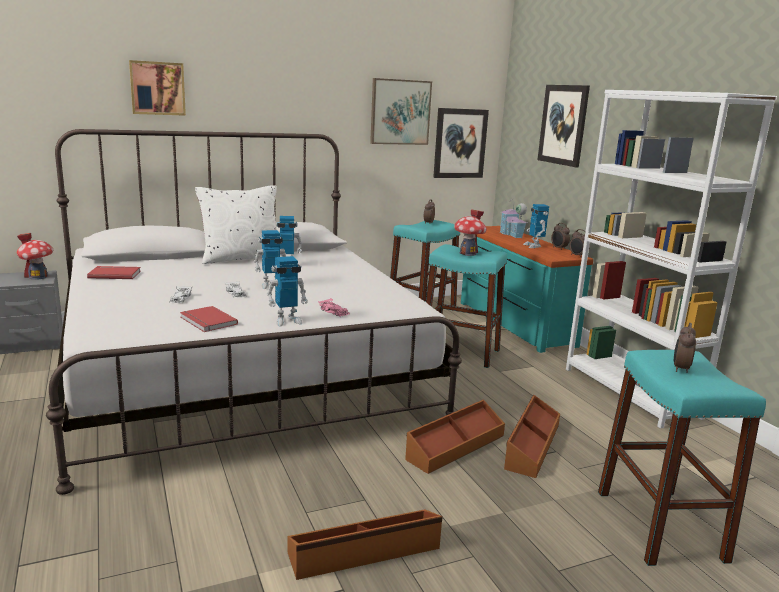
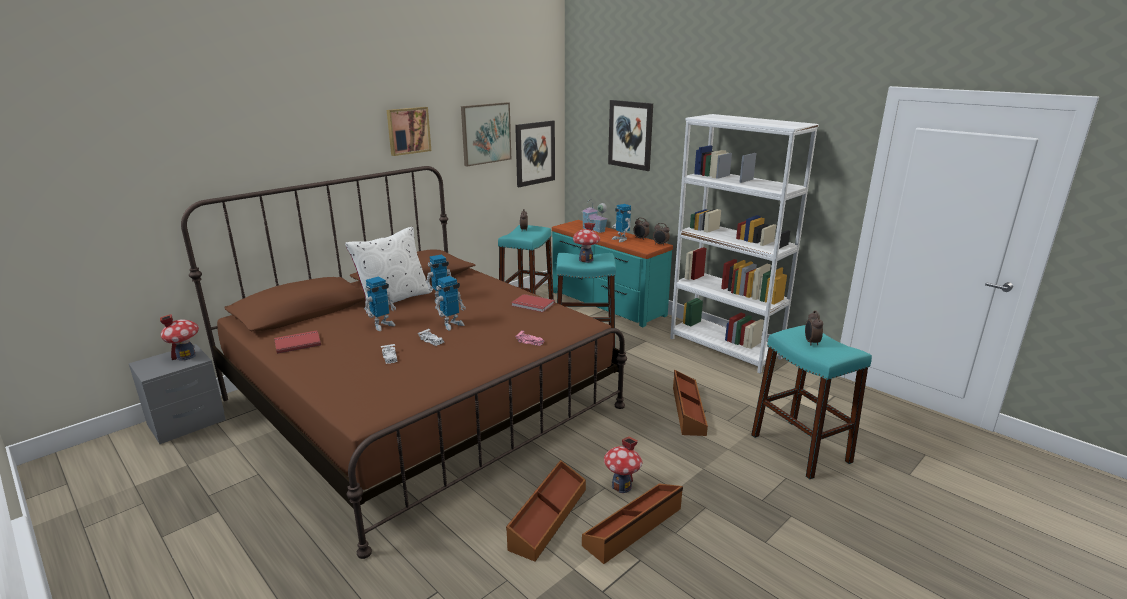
camera: 20 degrees left, 5 degrees up
white bed [46,129,462,495] -> brown bed [181,166,627,559]
picture [129,60,186,116] -> picture moved to [387,107,431,156]
red book [180,306,238,332] -> red book moved to [511,294,555,312]
toy robot [266,256,308,326] -> toy robot moved to [364,276,396,331]
brown storage box [405,399,505,474] -> brown storage box moved to [506,460,586,561]
none -> toy house [604,437,642,493]

